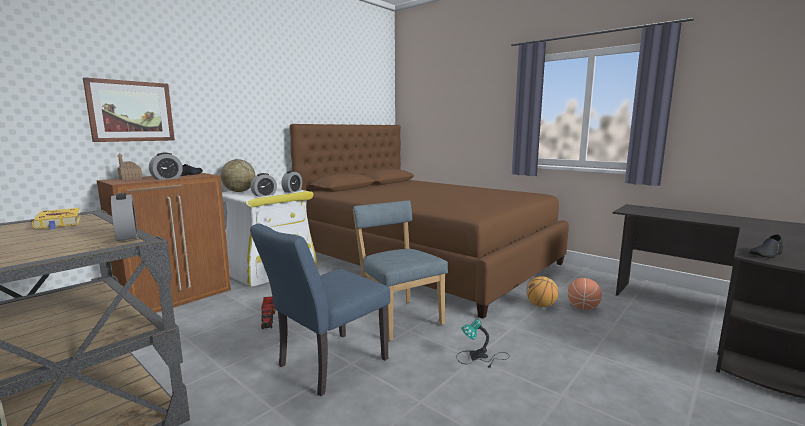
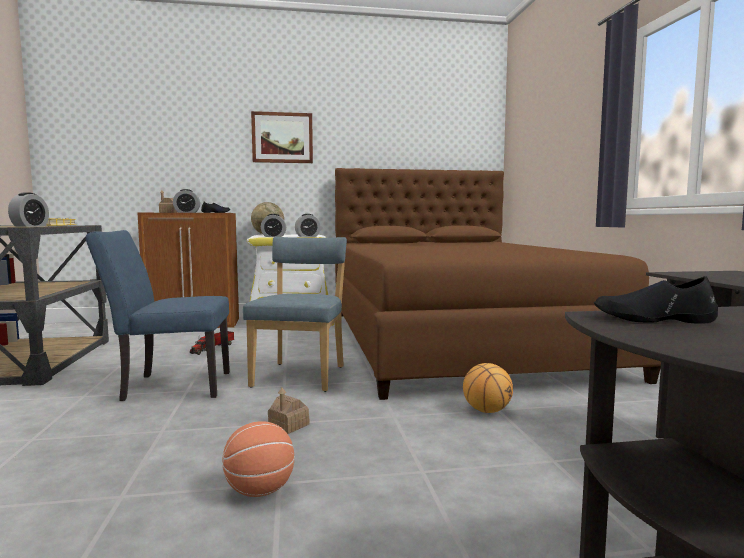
camera: 40 degrees right, 5 degrees down
picture [83,77,175,142] -> picture moved to [251,111,313,163]
table lamp [456,319,510,368] -> toy house [268,388,309,434]
basketball [568,278,602,310] -> basketball moved to [223,421,294,497]

